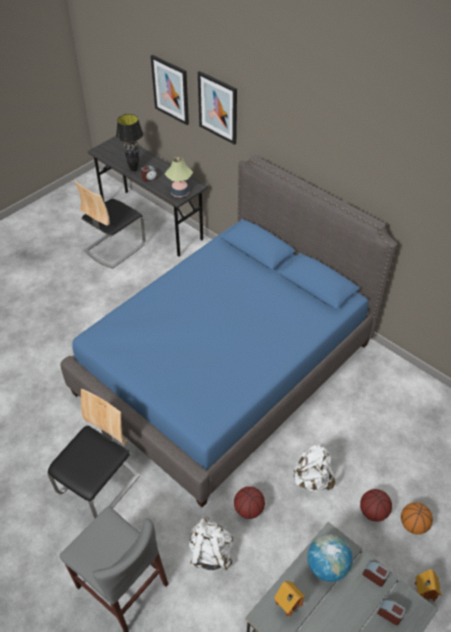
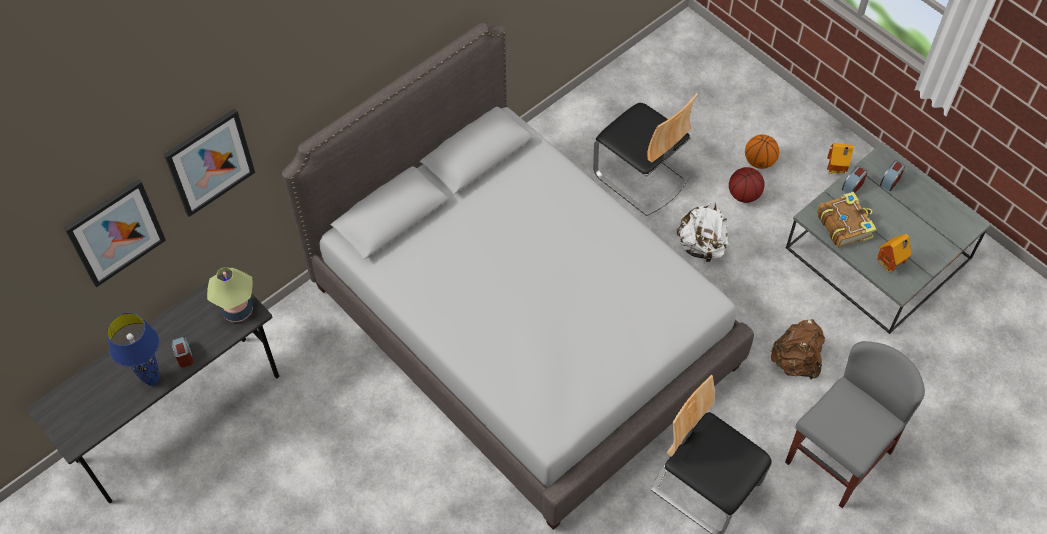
camera: 85 degrees left, 10 degrees up
blue bed [60,155,397,507] -> grey bed [282,23,754,530]
chair [74,181,146,269] -> chair moved to [593,93,698,216]
black table lamp [116,114,143,172] -> blue table lamp [107,313,159,386]
white backpack [189,516,233,570] -> brown backpack [771,319,825,379]
basketball [234,487,265,519] -> none
globe [307,534,353,582] -> book [817,192,877,248]

